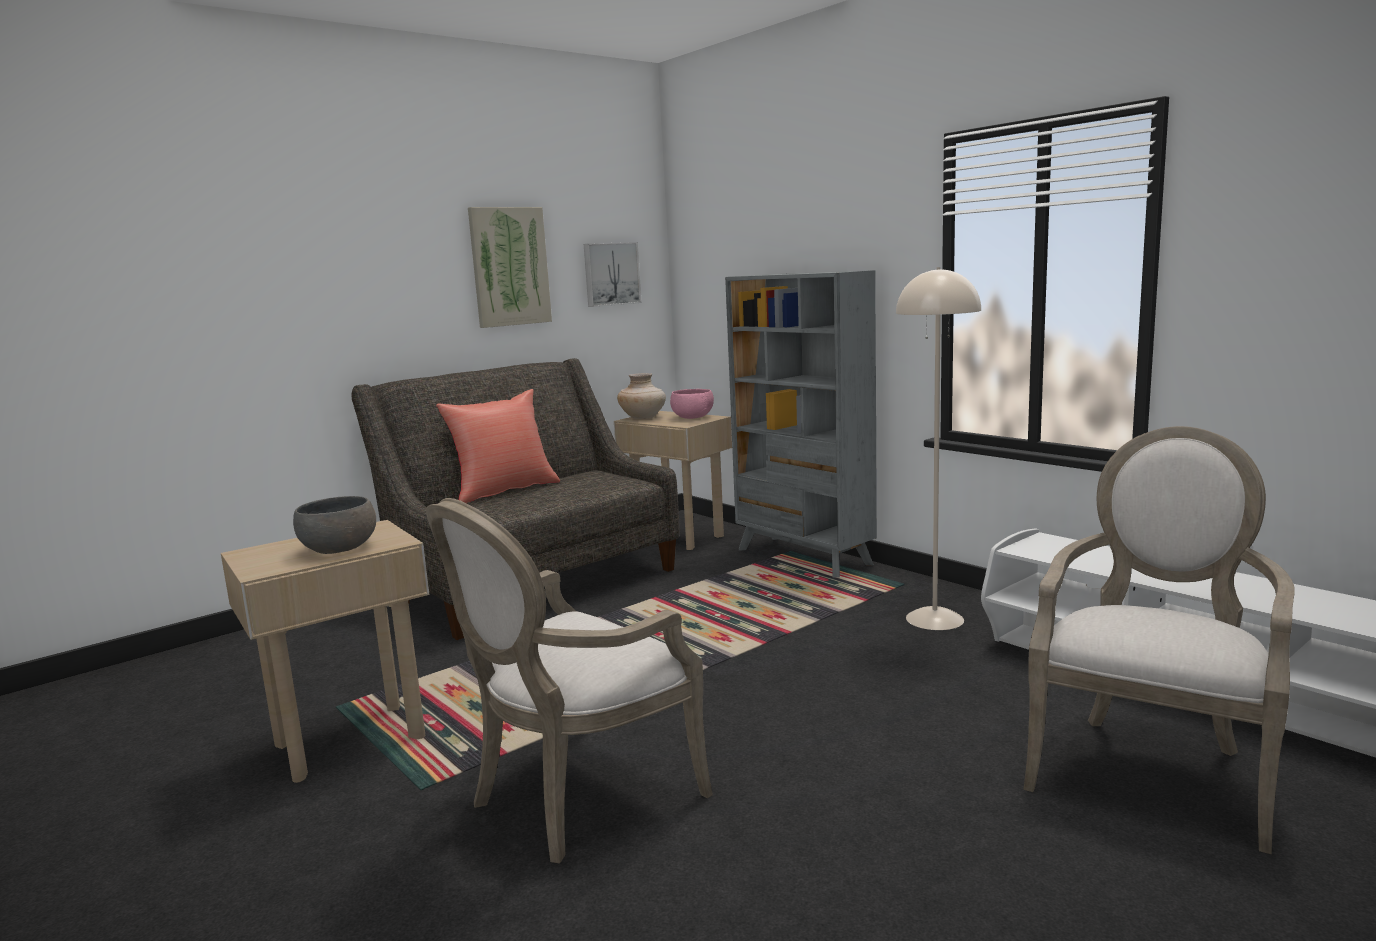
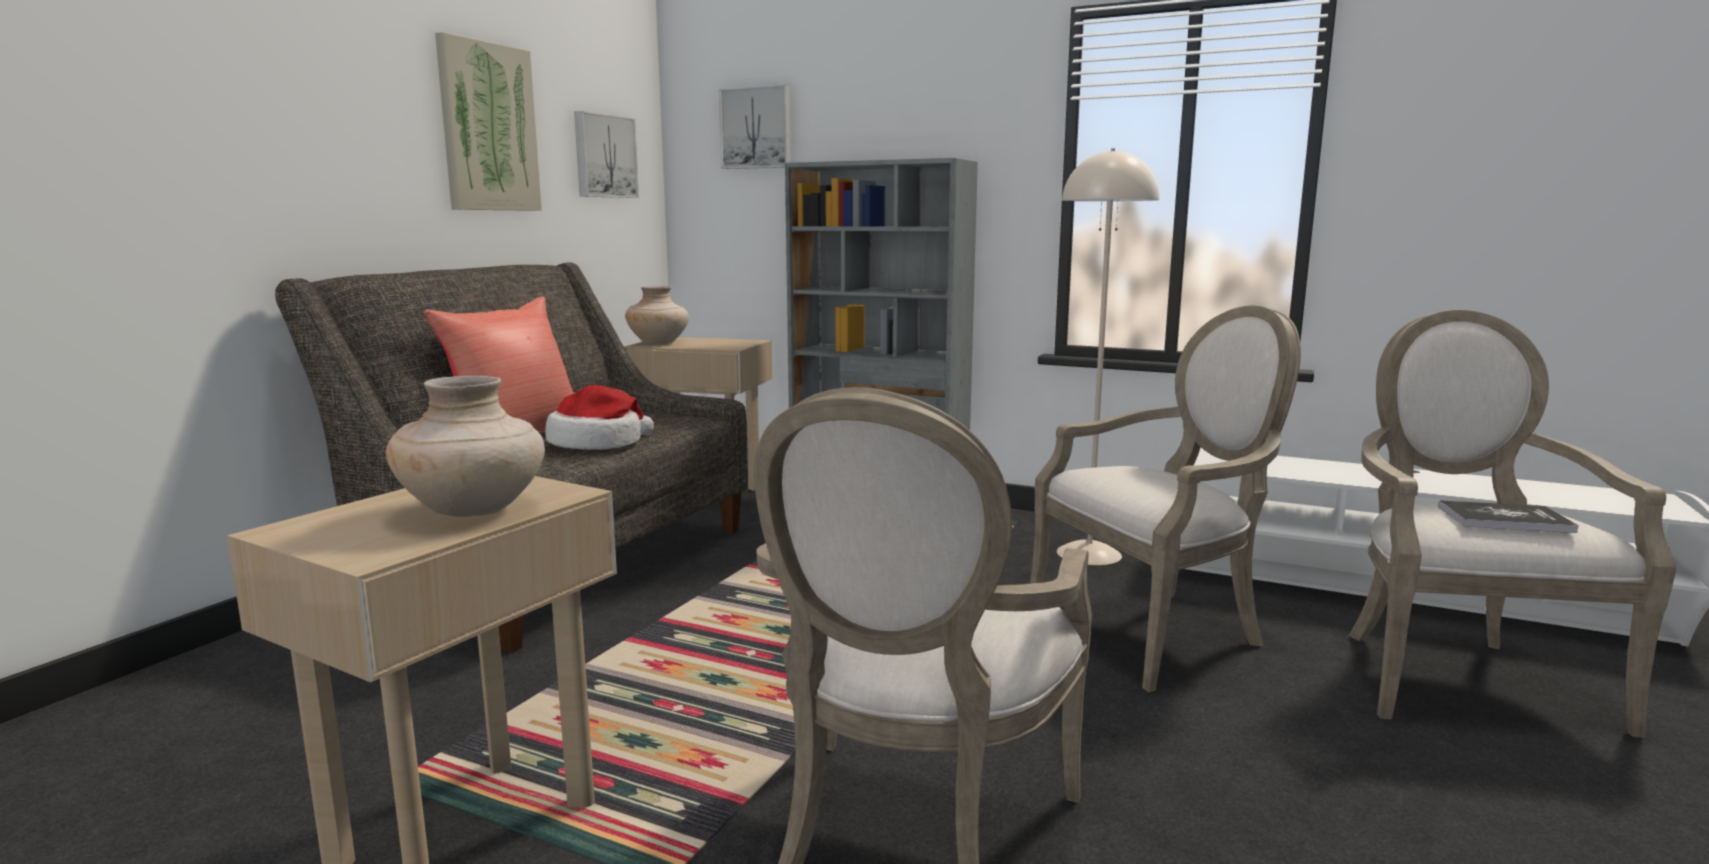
camera: 25 degrees left, 0 degrees up
grey bowl [293,496,376,554] -> beige vase [386,376,545,517]
pink bowl [670,389,714,419] -> none
none -> hat [545,385,654,450]
none -> picture [719,85,791,169]
none -> armchair [1030,305,1301,692]
none -> book [1438,500,1579,533]

